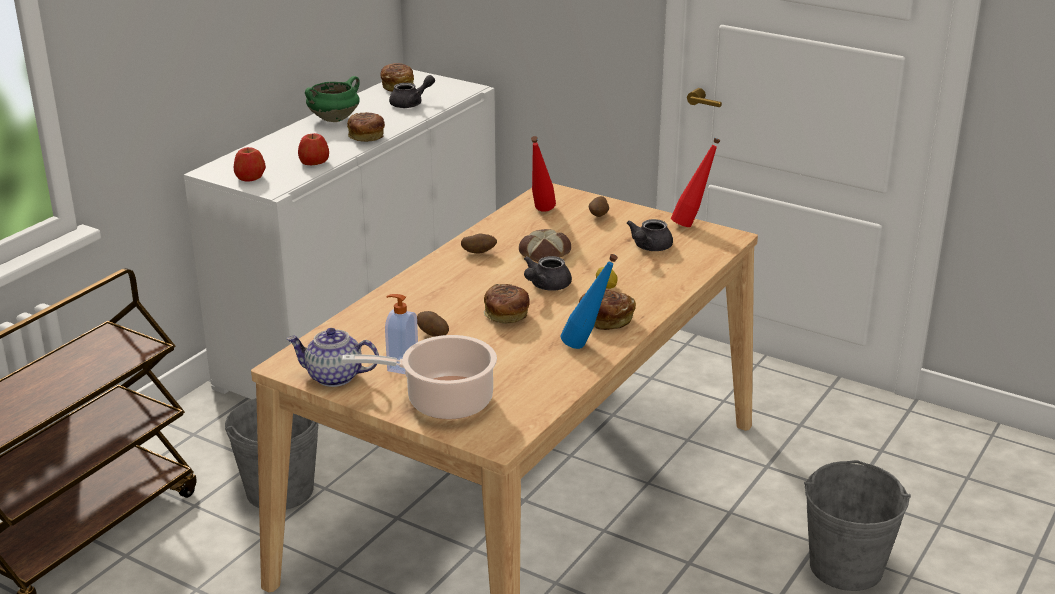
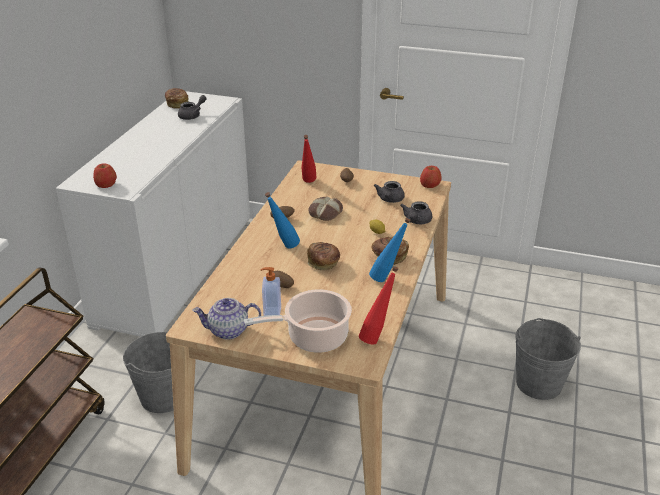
camera: 15 degrees left, 5 degrees up
apple [298,133,329,165] -> apple moved to [420,166,442,188]
green cooking pot [305,76,360,122] -> none
bread [347,112,385,142] -> none
grey teapot [524,256,572,291] -> grey teapot moved to [400,201,432,224]
red bottle [671,138,721,227] -> red bottle moved to [359,266,398,345]
none -> blue bottle [265,192,300,249]

